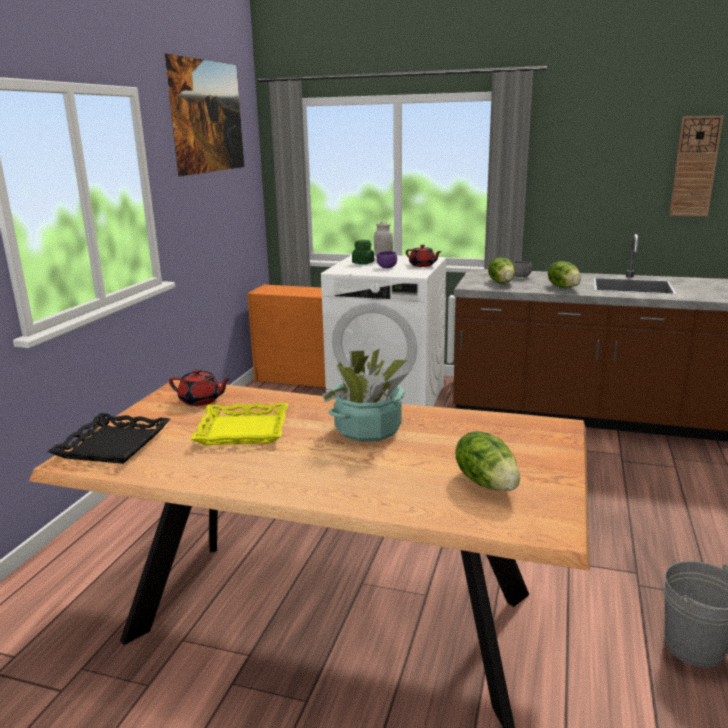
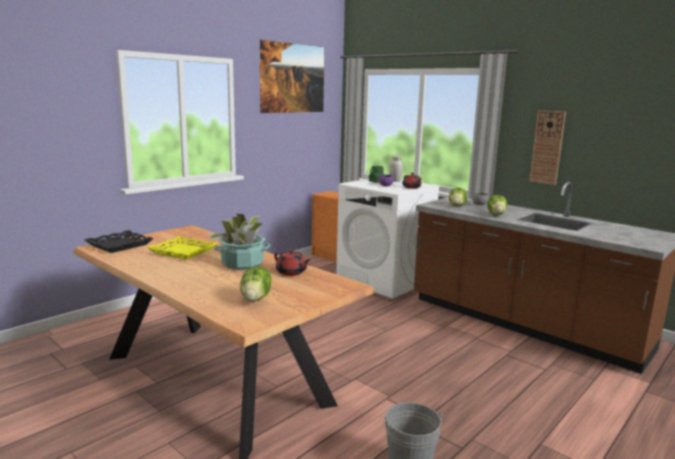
camera: 25 degrees right, 5 degrees down
red teapot [169,369,231,406] -> red teapot moved to [274,249,311,276]
wall clock [669,116,723,216] -> wall clock moved to [529,110,566,185]

